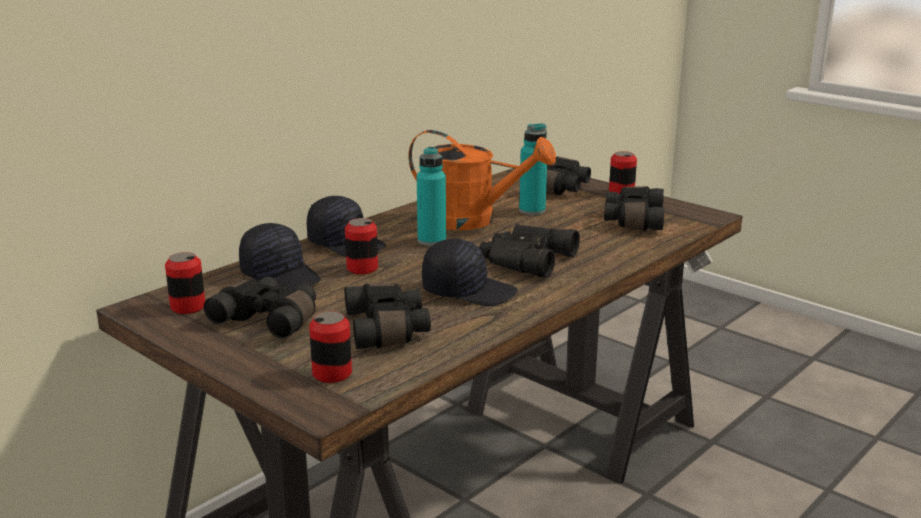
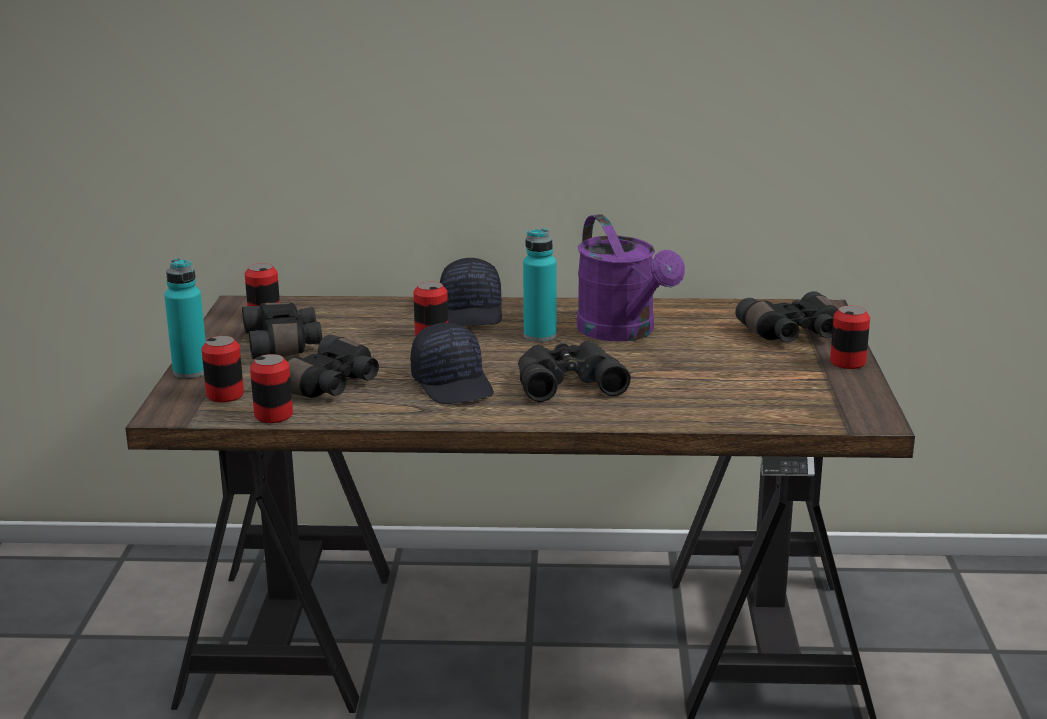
camera: 50 degrees right, 0 degrees up
black cap [239,223,321,291] -> none
orange watering can [408,130,556,230] -> purple watering can [577,214,685,341]
turquoise bottle [519,123,547,215] -> turquoise bottle moved to [164,258,206,378]
black binoculars [604,186,664,231] -> none
none -> can [250,354,293,423]

